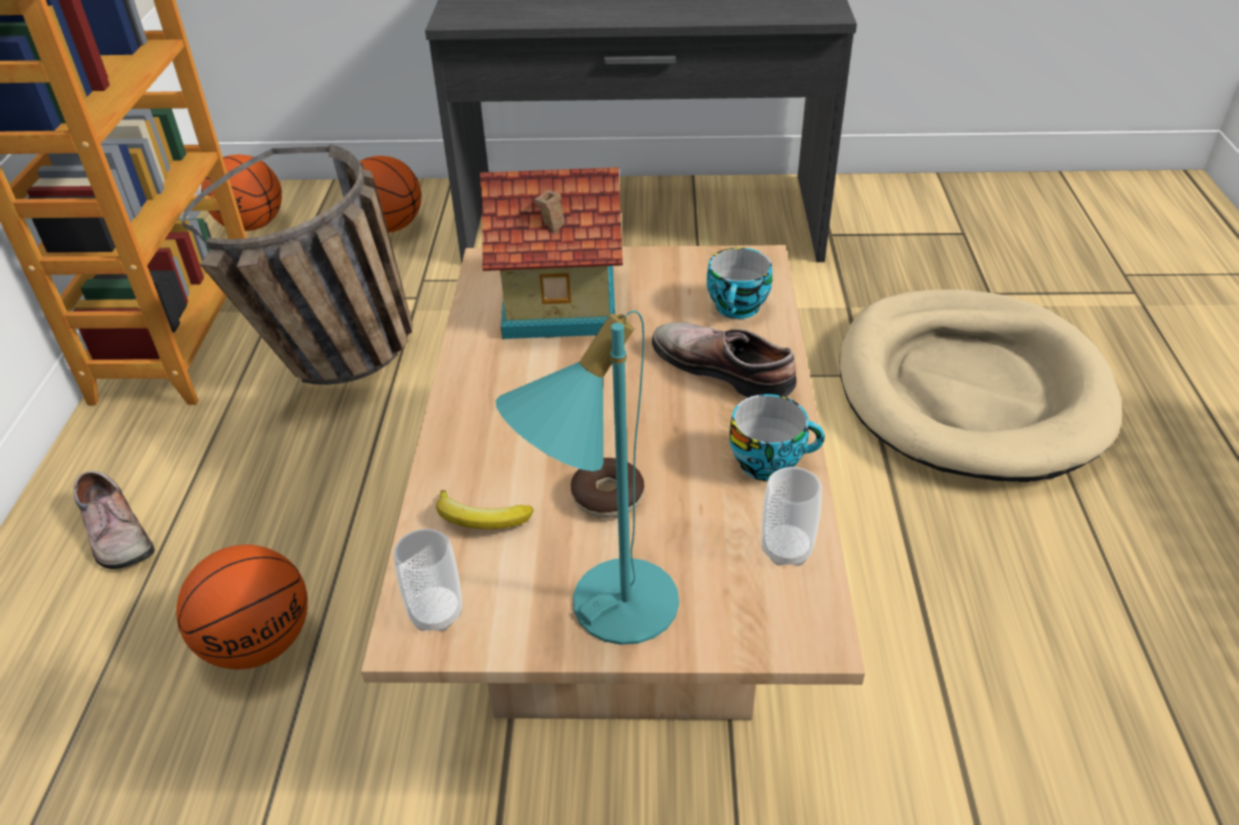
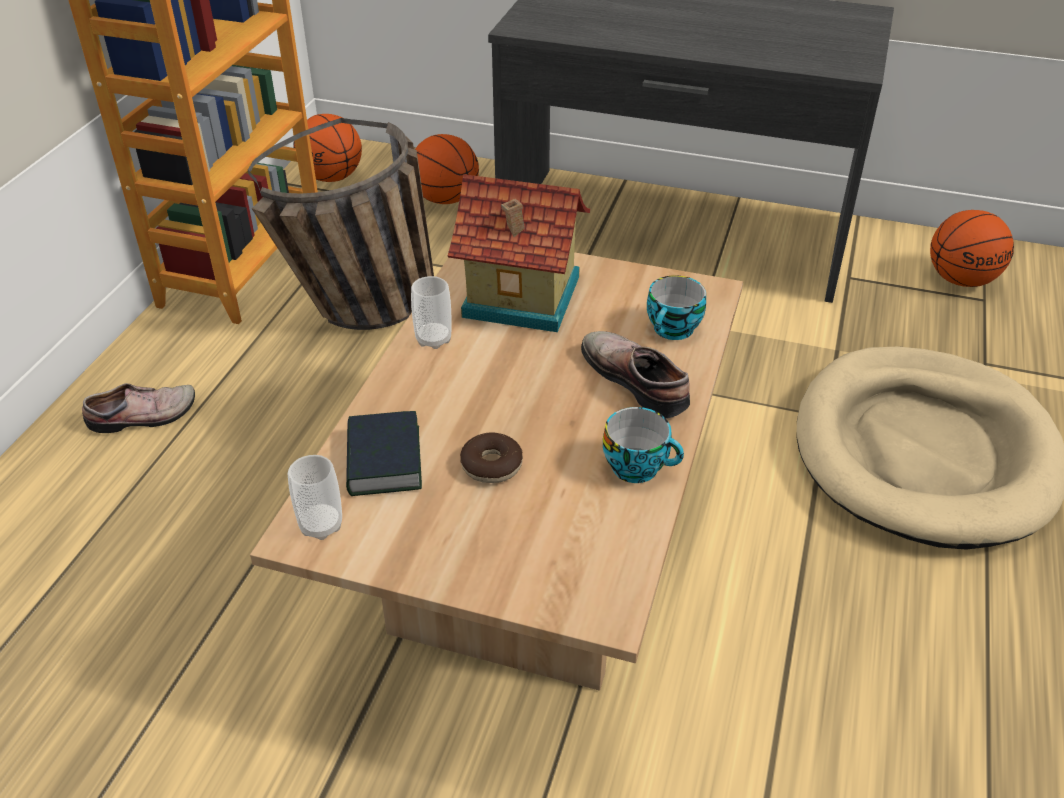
camera: 15 degrees right, 0 degrees up
shoe [73,471,155,569] -> shoe turned 90 degrees counterclockwise [82,383,195,433]
basketball [176,545,308,669] -> basketball moved to [930,210,1014,287]
banana [436,490,534,529] -> book [346,411,422,496]
turquoise table lamp [496,310,679,645] -> none
cup [762,467,822,566] -> cup moved to [411,276,451,349]

